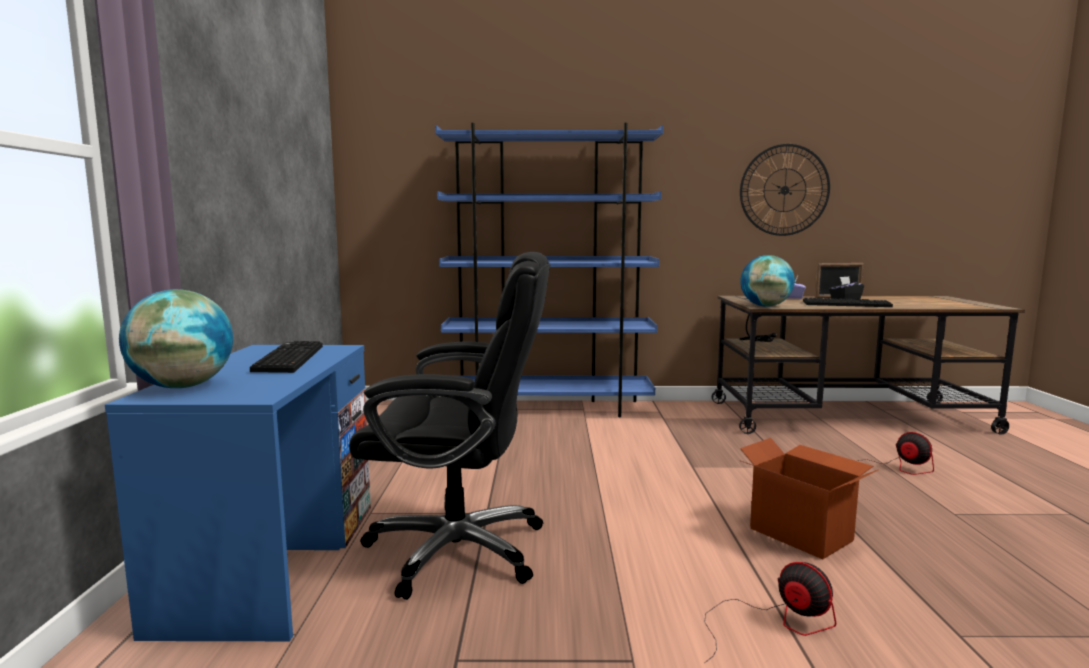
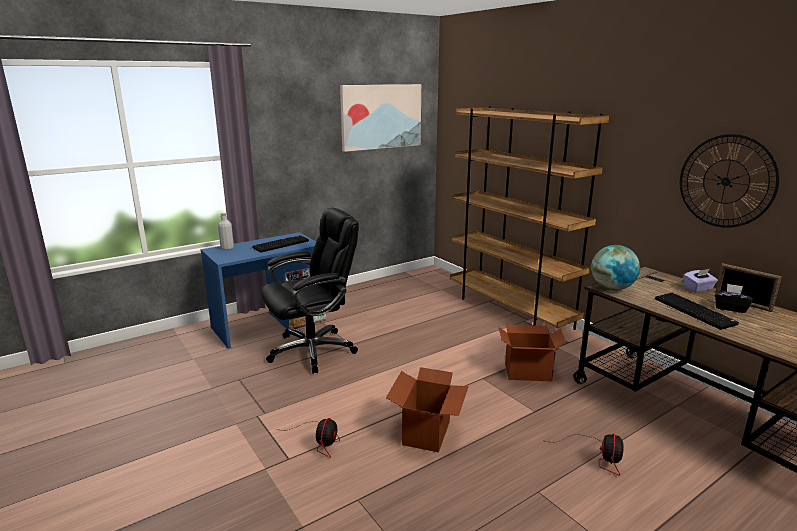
camera: 55 degrees right, 10 degrees up
globe [119,289,233,388] -> grey bottle [218,213,234,250]
black office chair [349,252,551,600] -> black office chair turned 90 degrees counterclockwise [261,208,359,374]
blue bookcase [435,123,663,417] -> brown bookcase [450,106,609,330]
none -> picture [340,84,421,152]
none -> cardboard box [499,325,567,382]

